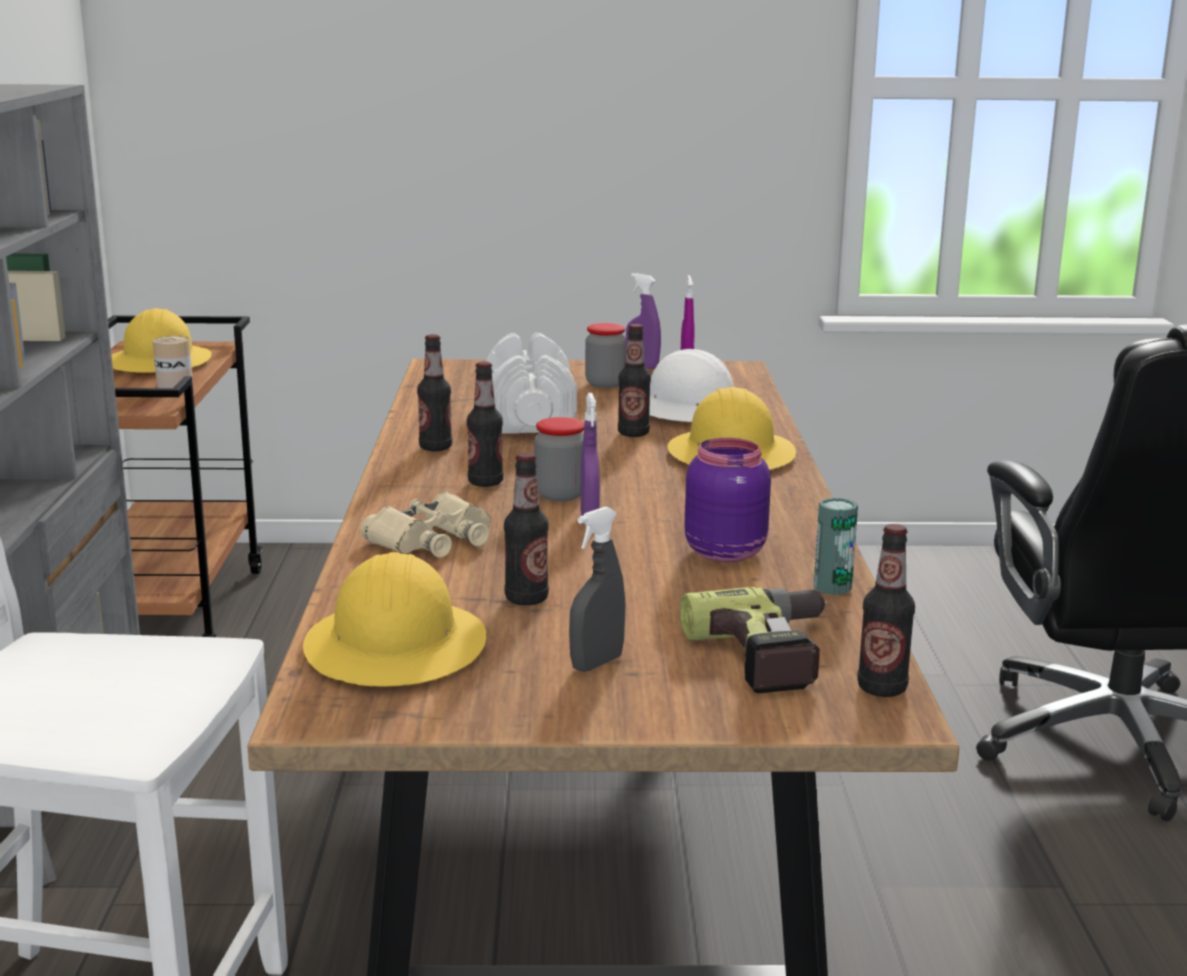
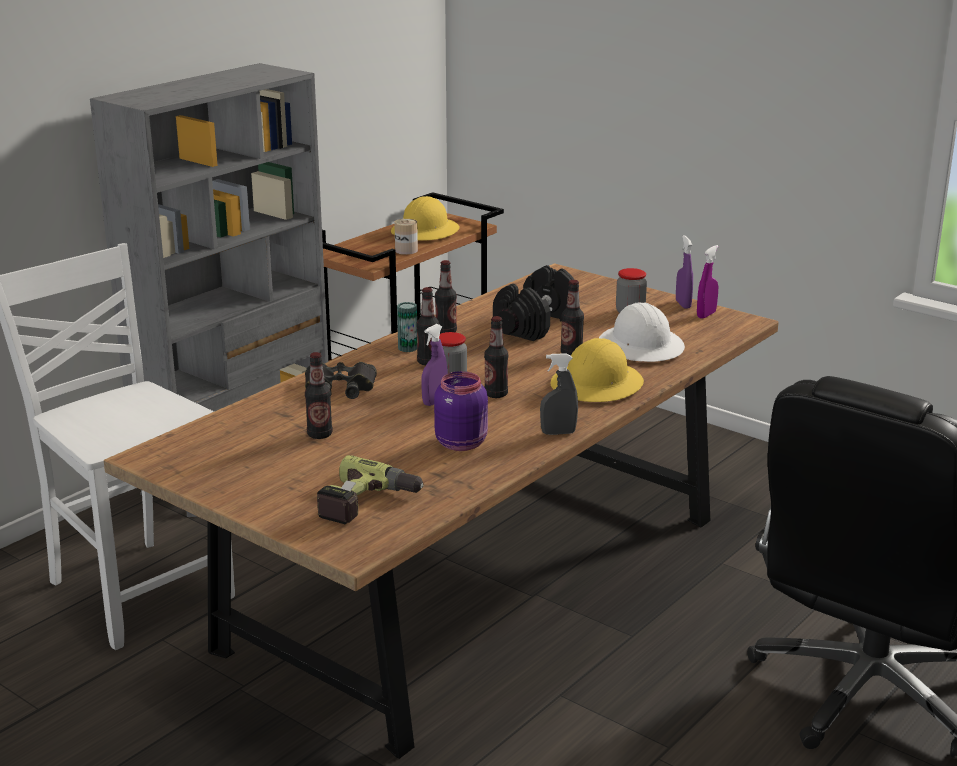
camera: 40 degrees right, 5 degrees up
yellow hard hat [303,552,486,687] -> none
beige binoculars [361,491,491,558] -> black binoculars [305,362,377,399]
white dumbbell [486,333,577,434] -> black dumbbell [493,265,574,341]
grey spray bottle [569,506,625,672] -> grey spray bottle moved to [540,353,578,435]
can [814,497,858,595] -> can moved to [397,302,417,352]
bottle [857,524,915,697] -> bottle moved to [484,316,508,398]

